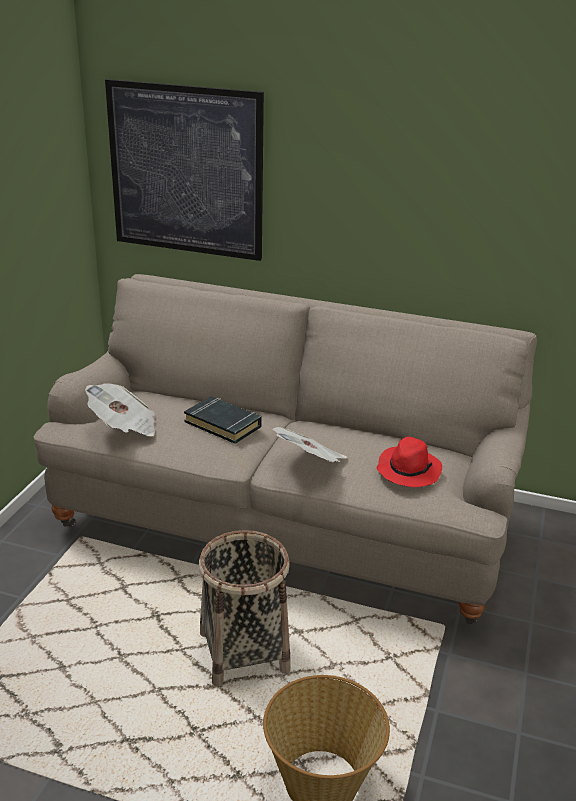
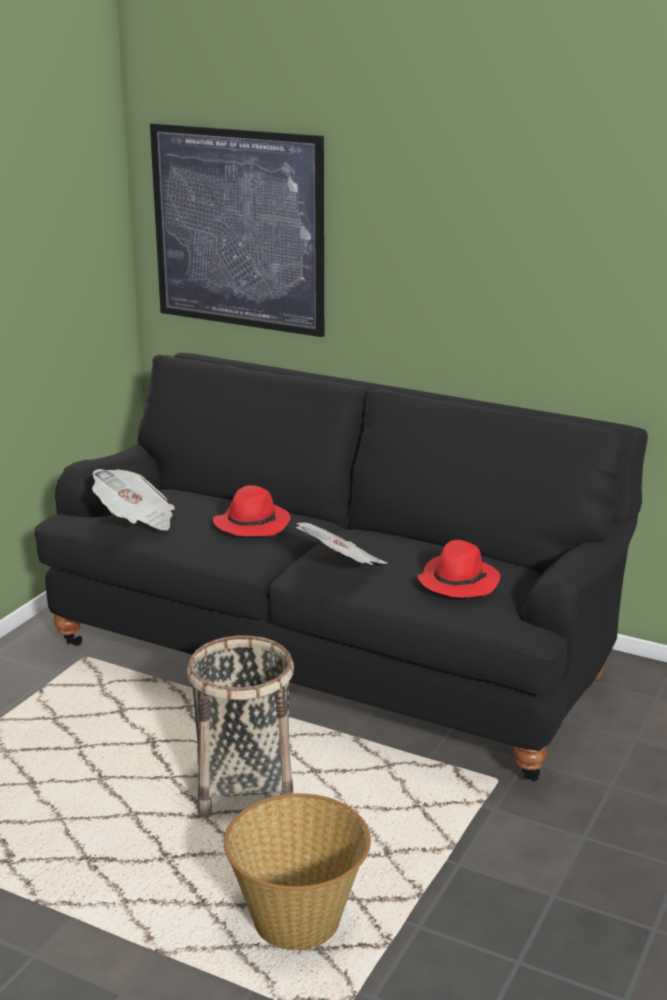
camera: 10 degrees right, 5 degrees down
beige sofa [34,274,537,624] -> black sofa [34,353,648,781]
black book [184,396,262,444] -> red hat [213,485,291,536]

